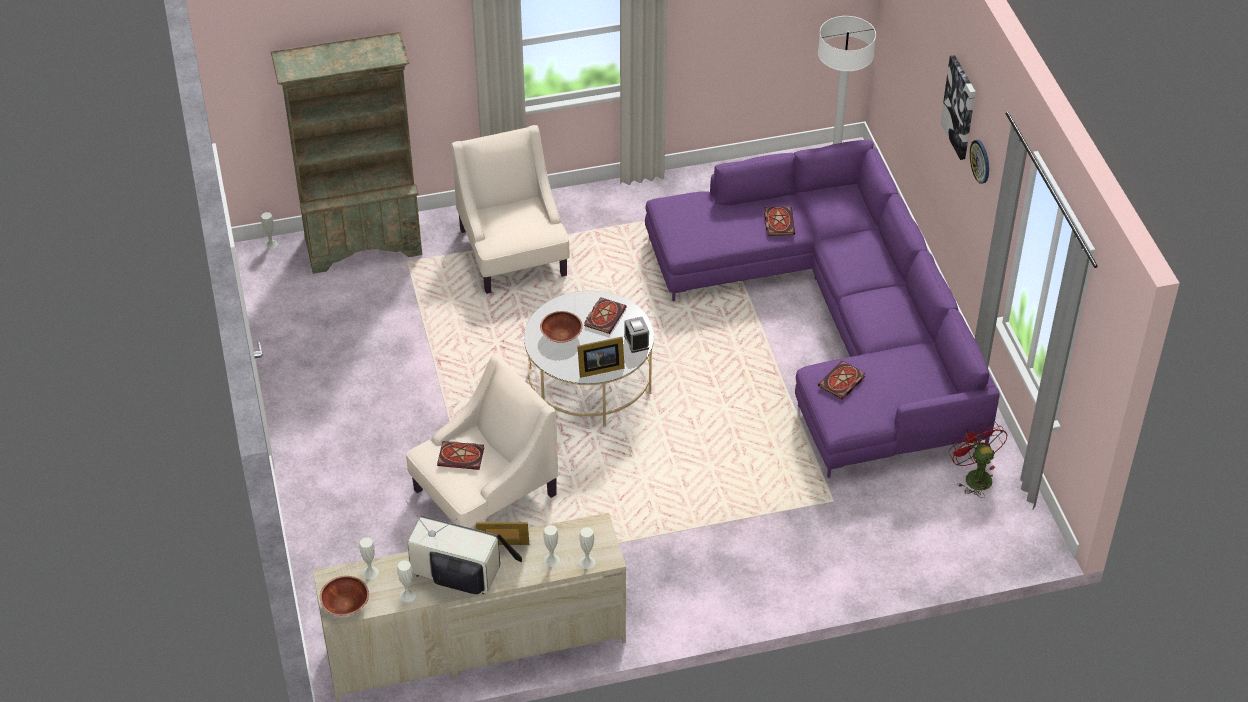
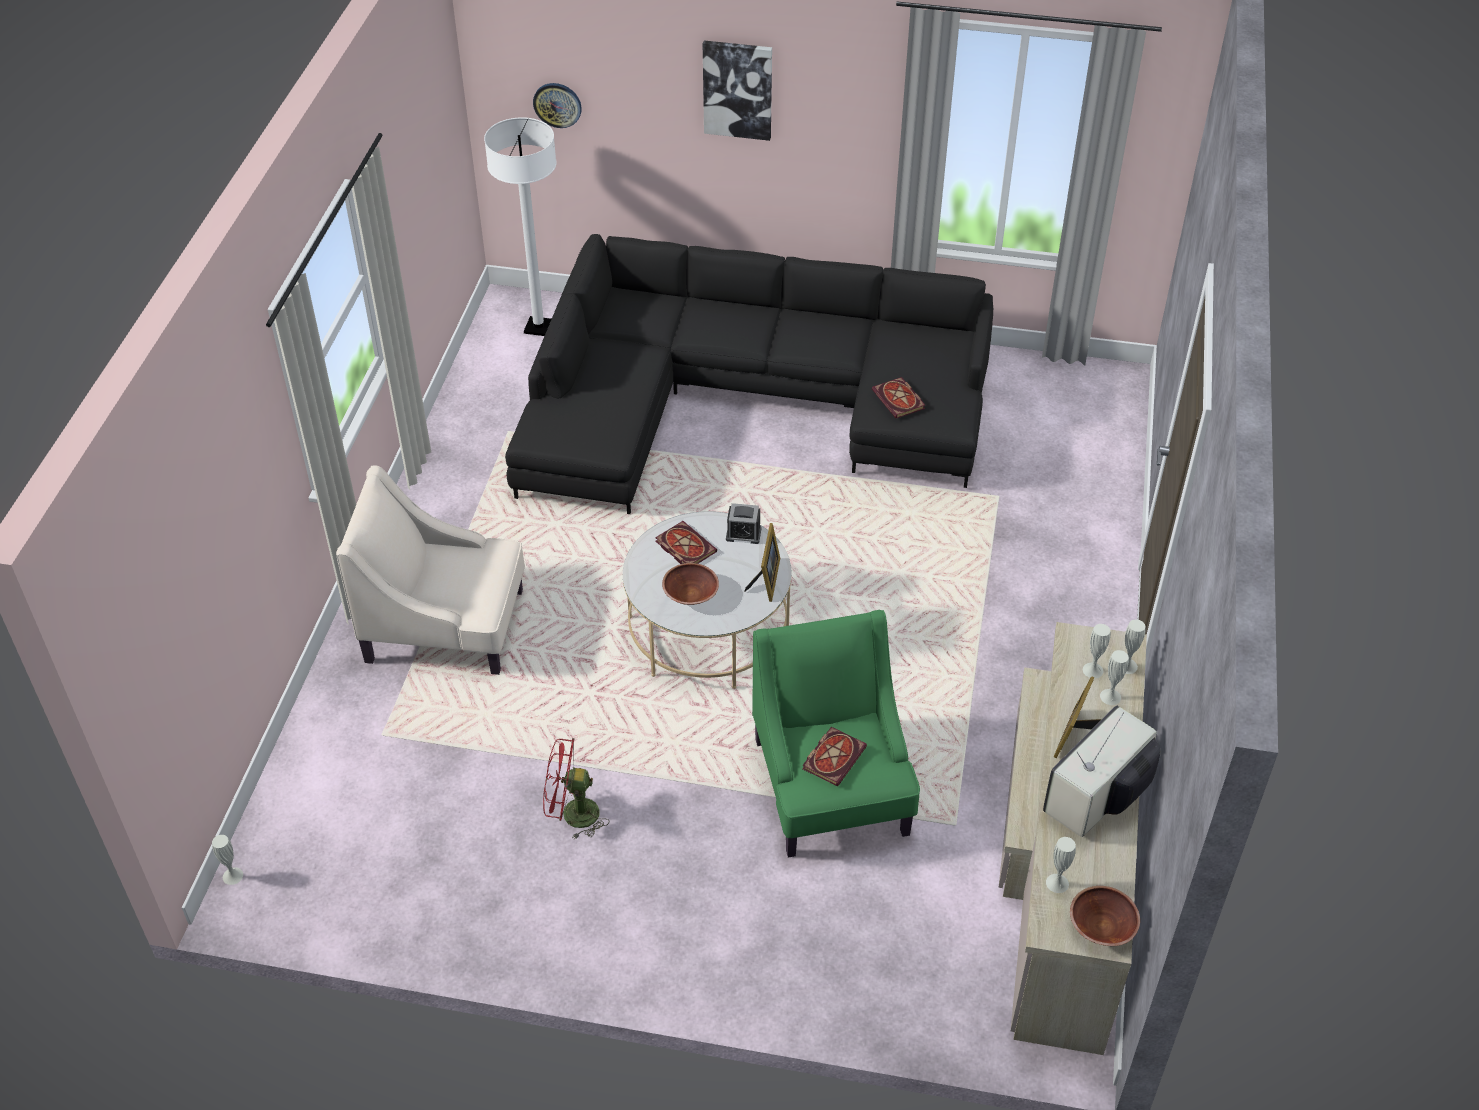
camera: 65 degrees left, 0 degrees up
green bookcase [271,32,422,274] -> none
white vase [397,560,416,602] -> white vase moved to [1083,624,1110,678]
beige armchair [406,353,558,528] -> green armchair [752,610,920,858]
purple sofa [645,140,1000,478] -> black sofa [505,234,993,514]
book [764,206,795,236] -> none
red fan [948,421,1007,498] -> red fan moved to [543,738,609,839]
wall clock [970,140,989,184] -> wall clock moved to [533,83,582,128]

